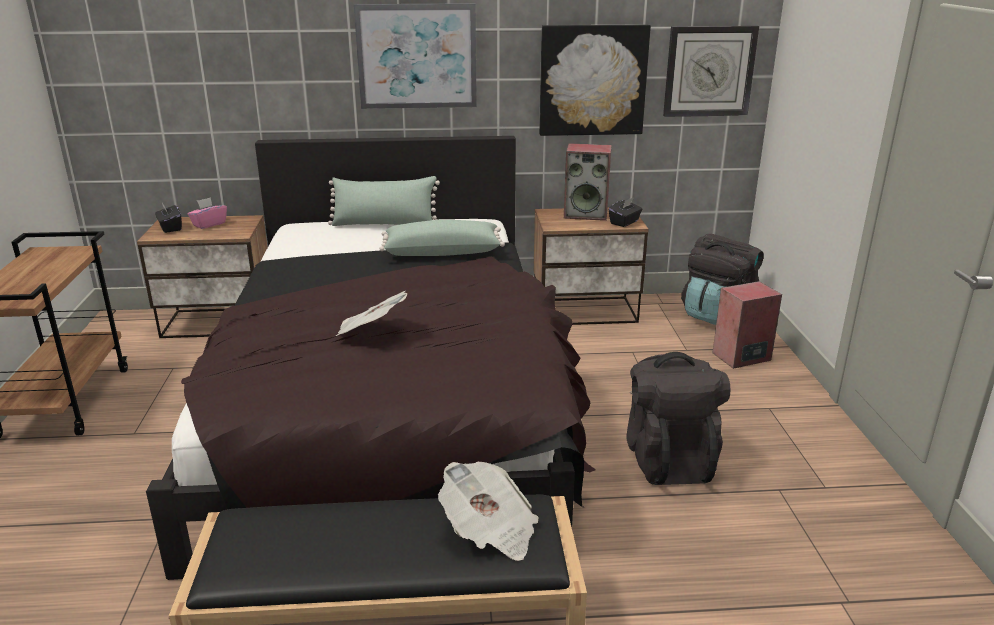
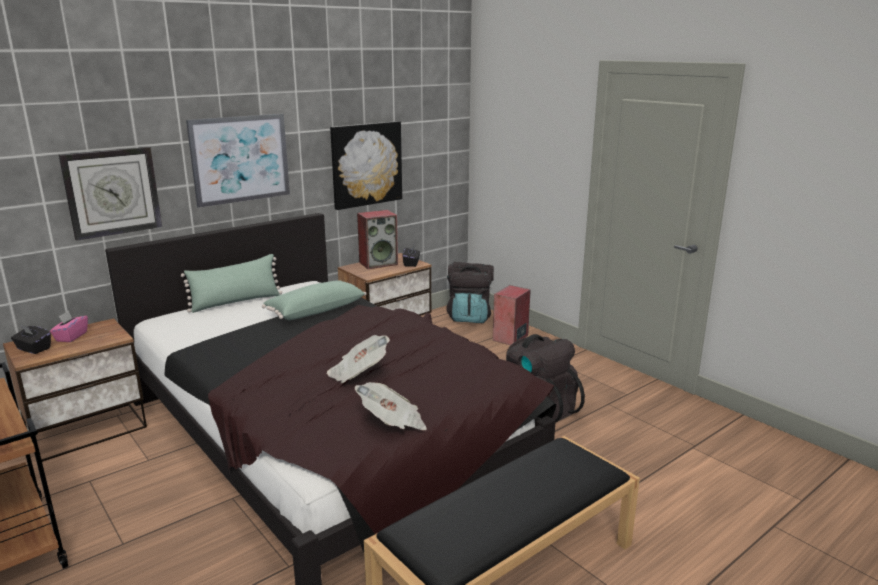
camera: 35 degrees left, 5 degrees down
newspaper [438,461,539,561] -> newspaper moved to [355,382,427,430]
wall clock [663,26,759,117] -> wall clock moved to [59,147,162,241]

